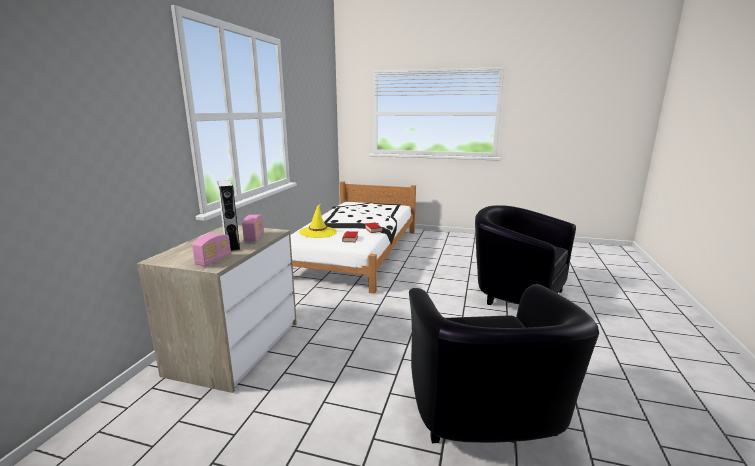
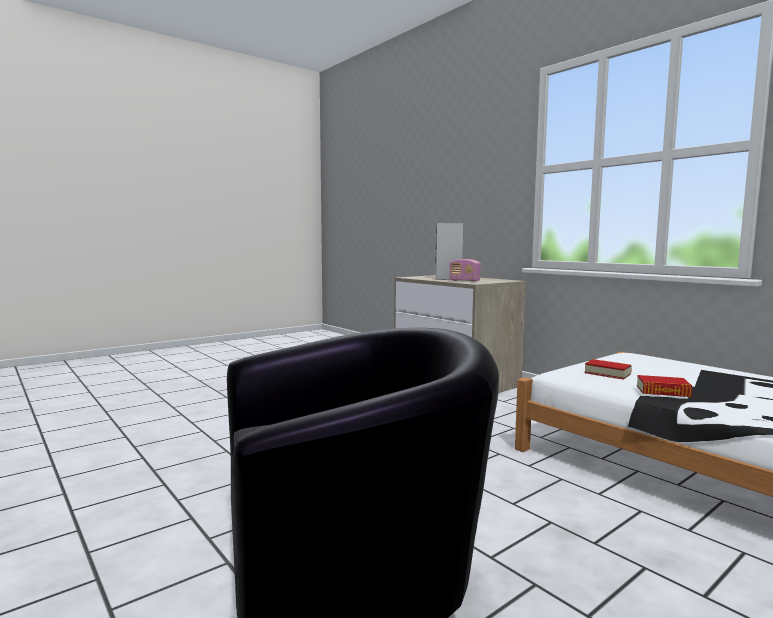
camera: 125 degrees right, 10 degrees down
radio [192,233,231,266] -> none
yellow hat [299,204,337,238] -> none
black armchair [409,284,599,443] -> none

